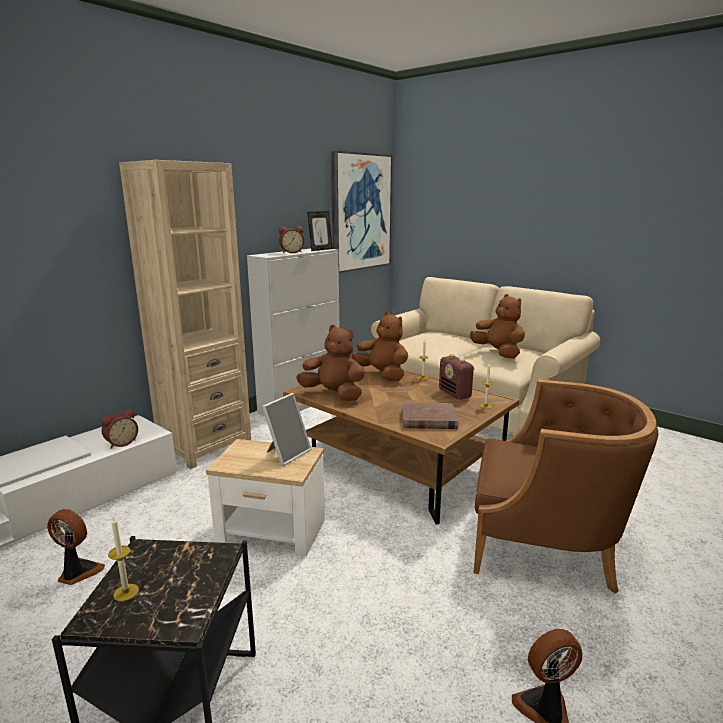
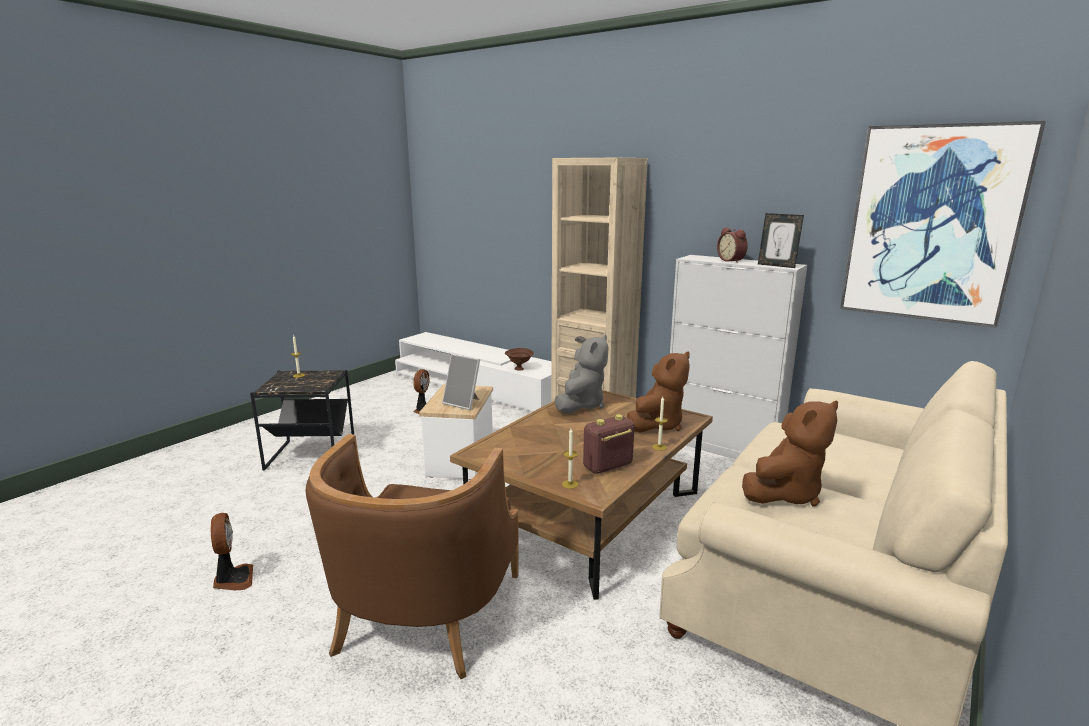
camera: 85 degrees right, 0 degrees up
alarm clock [101,409,138,448] -> brown bowl [505,348,534,370]
brown plush toy [296,325,365,401] -> grey plush toy [554,335,609,413]
brown book [402,403,458,429] -> none

